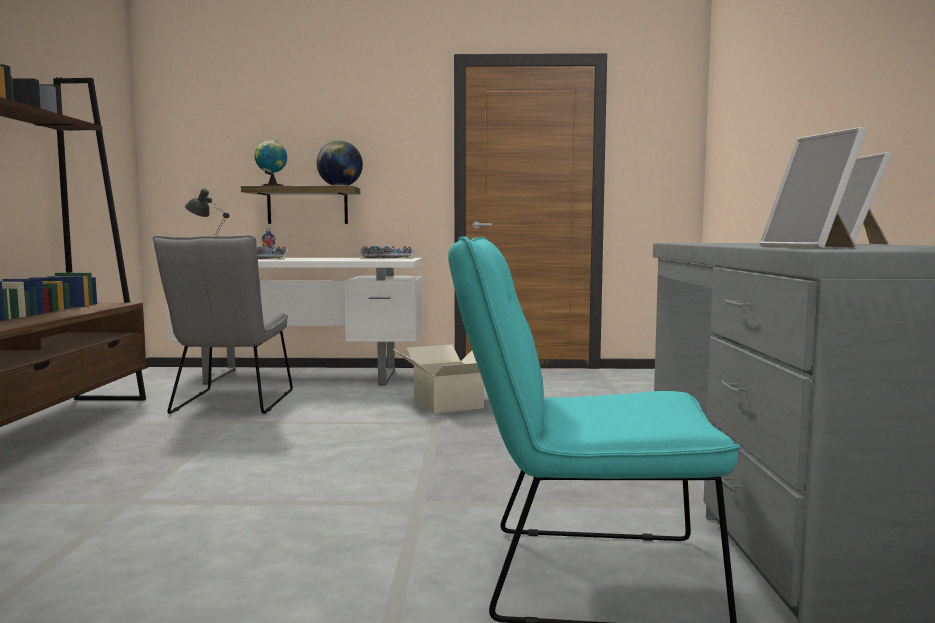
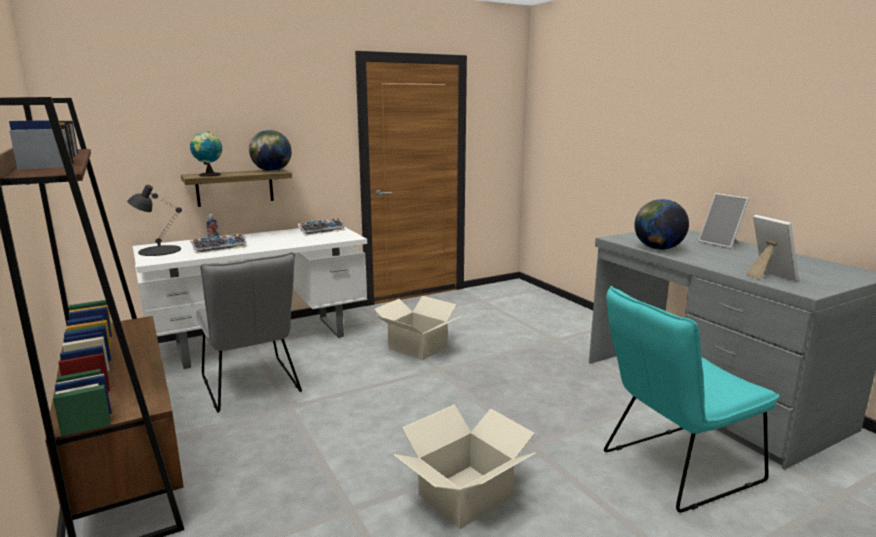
camera: 30 degrees left, 10 degrees up
picture frame [760,127,866,249] -> picture frame turned 150 degrees counterclockwise [746,215,798,281]
none -> cardboard box [393,405,535,529]
none -> globe [635,199,689,250]

